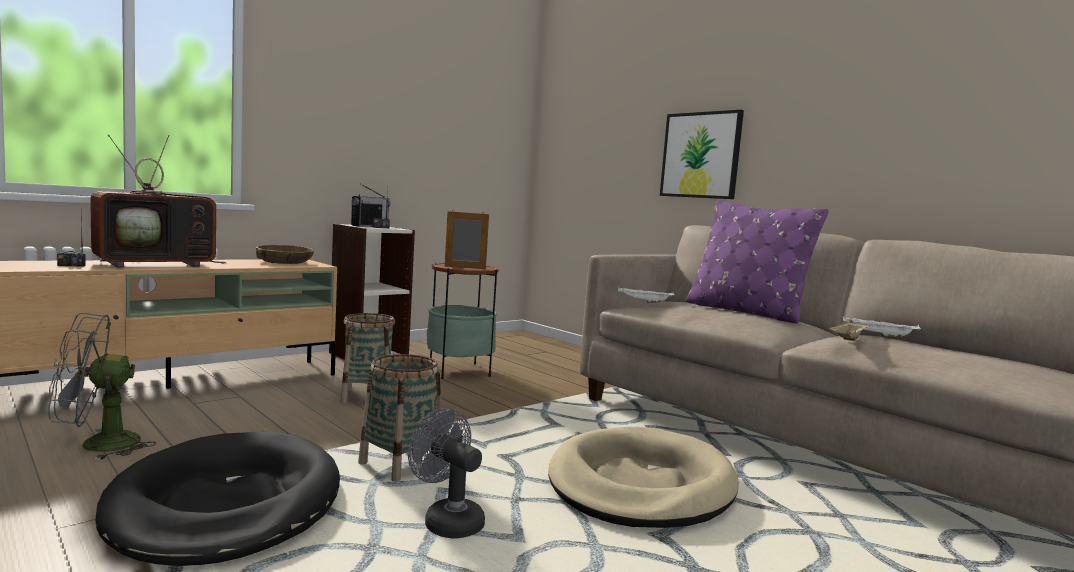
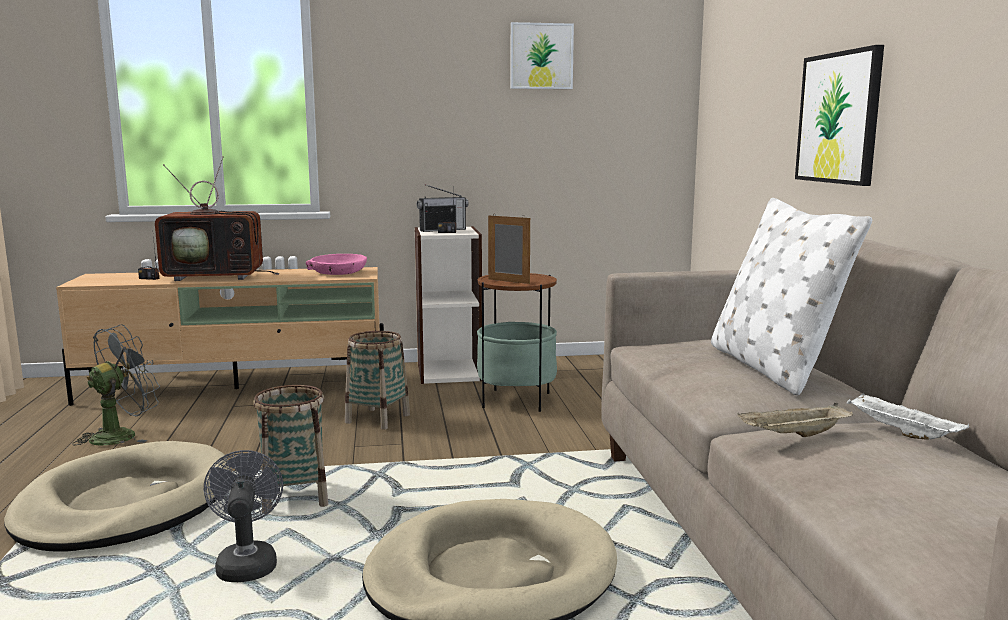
camera: 35 degrees right, 5 degrees up
grey fan [48,313,156,460] -> grey fan turned 120 degrees clockwise [72,324,160,446]
black dog bed [96,432,340,566] -> beige dog bed [4,441,231,552]
brown bowl [256,245,314,264] -> pink bowl [306,254,367,275]
white tray [618,288,675,303] -> none
purple pillow [685,200,828,323] -> white pillow [711,198,872,396]
none -> picture [511,22,574,89]

